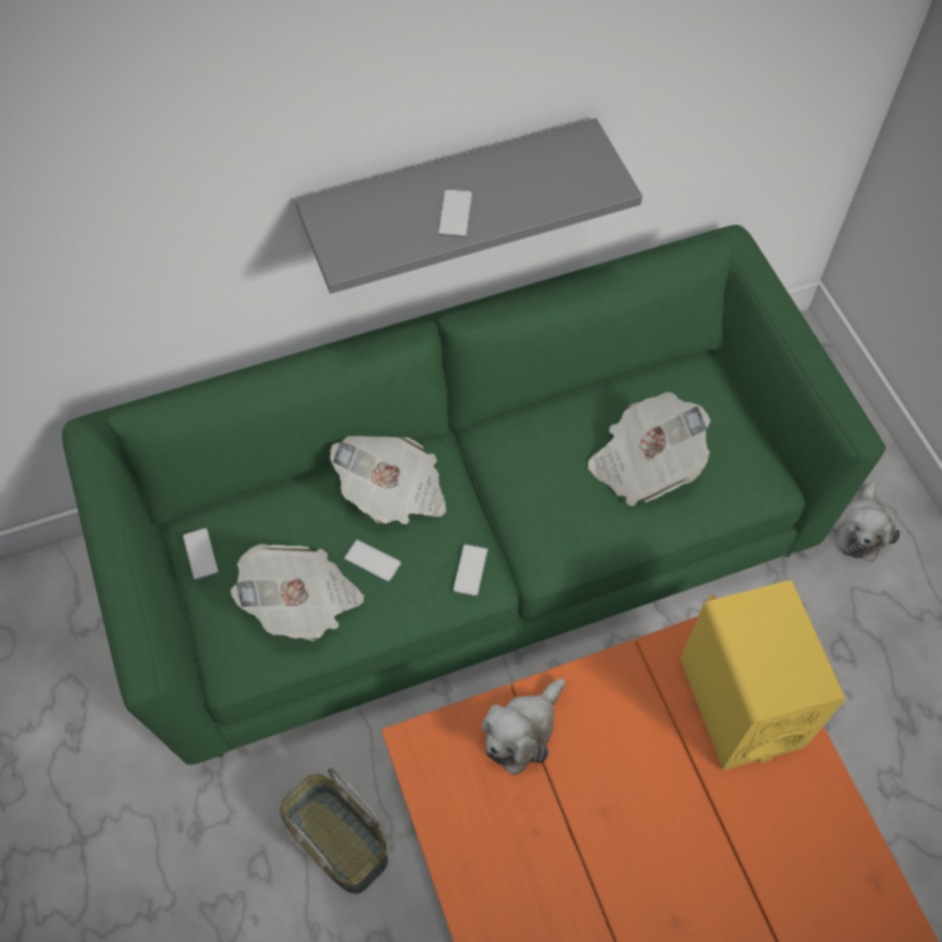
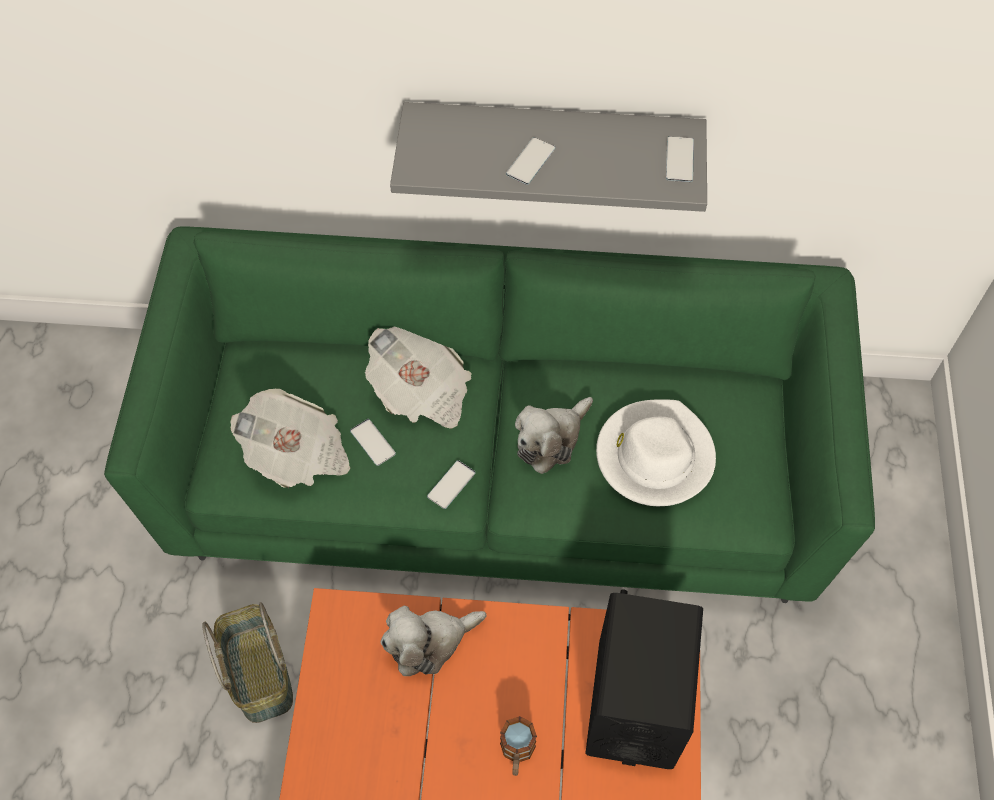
camera: 25 degrees right, 0 degrees up
phone [183,528,219,580] -> phone moved to [666,136,694,182]
newspaper [588,392,711,507] -> white hat [596,399,716,506]
yellow speaker [680,580,846,770] -> black speaker [585,589,703,769]
plush toy [832,481,900,562] -> plush toy moved to [515,397,593,474]
none -> mug [500,716,537,776]

